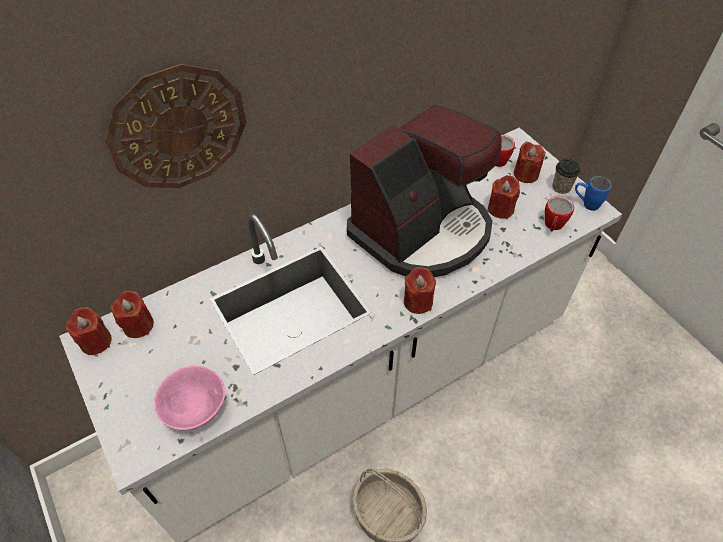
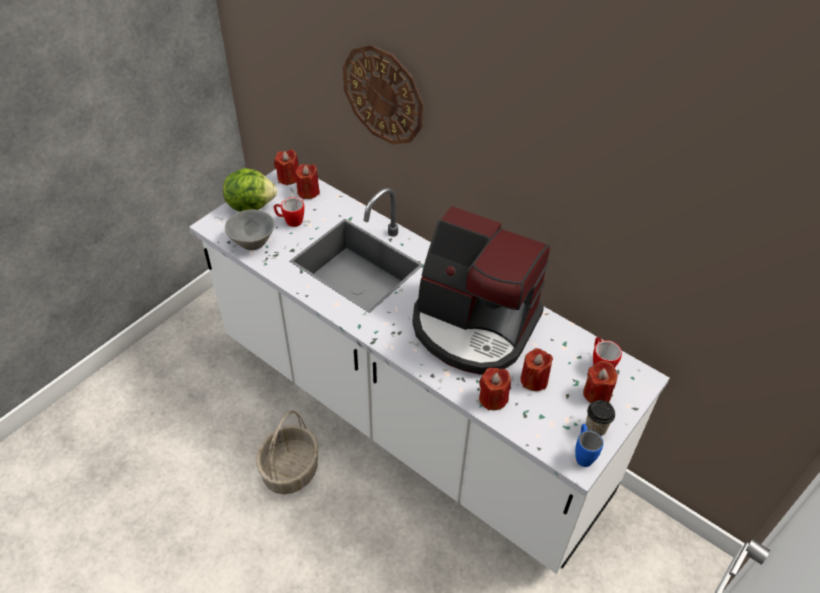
camera: 70 degrees right, 5 degrees down
pink bowl [154,366,226,430] -> grey bowl [225,209,274,250]
red candle [404,267,436,314] -> red candle moved to [479,367,511,411]
mug [545,196,574,232] -> mug moved to [274,197,305,227]
none -> lettuce [223,168,277,212]

